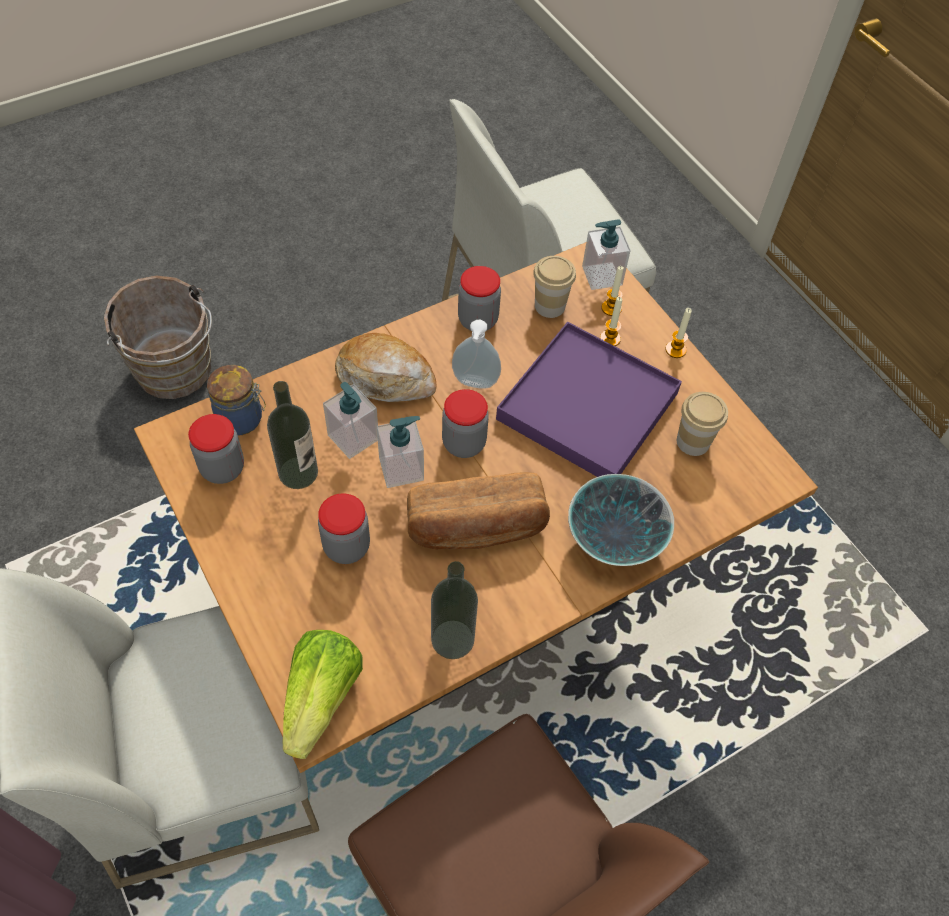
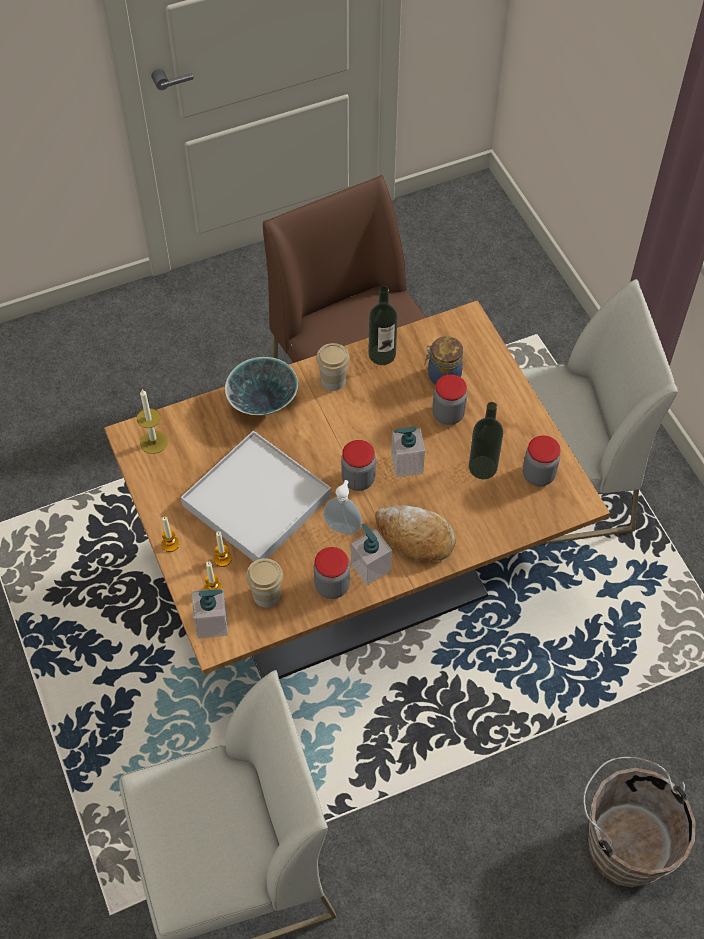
camera: 170 degrees left, 0 degrees up
jar [207,365,266,435] -> jar moved to [424,336,463,385]
lettuce [282,630,363,759] -> none
soap dispenser [323,382,378,459] -> soap dispenser moved to [351,524,392,585]
bread [407,472,550,549] -> none
purple tray [496,322,682,477] -> white tray [181,431,331,561]
cup [677,392,728,456] -> cup moved to [316,343,350,391]
none -> candle [136,389,168,454]

